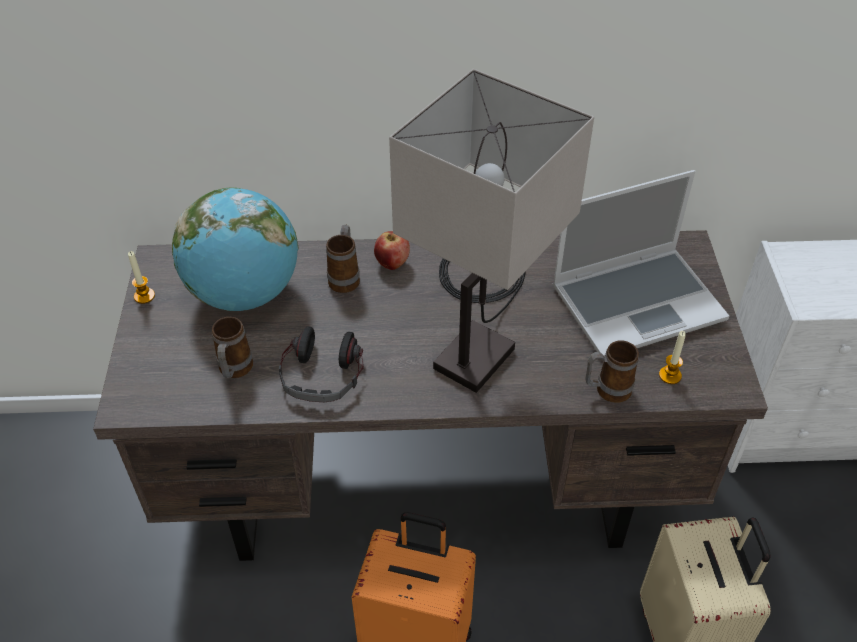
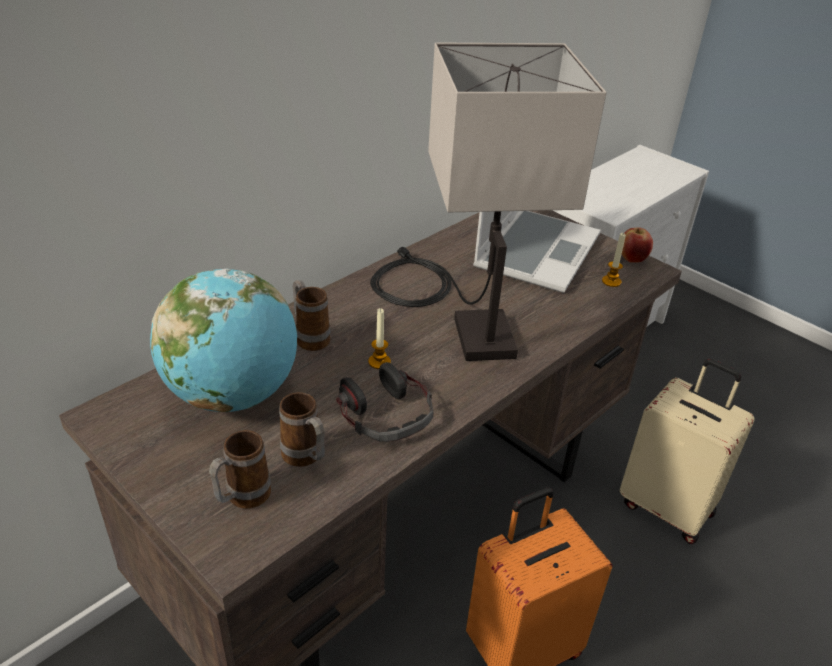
camera: 45 degrees left, 10 degrees down
candle [128,251,155,304] -> candle moved to [368,308,391,369]
apple [374,231,410,270] -> apple moved to [622,227,653,263]
mug [585,341,639,403] -> mug moved to [209,430,271,509]

